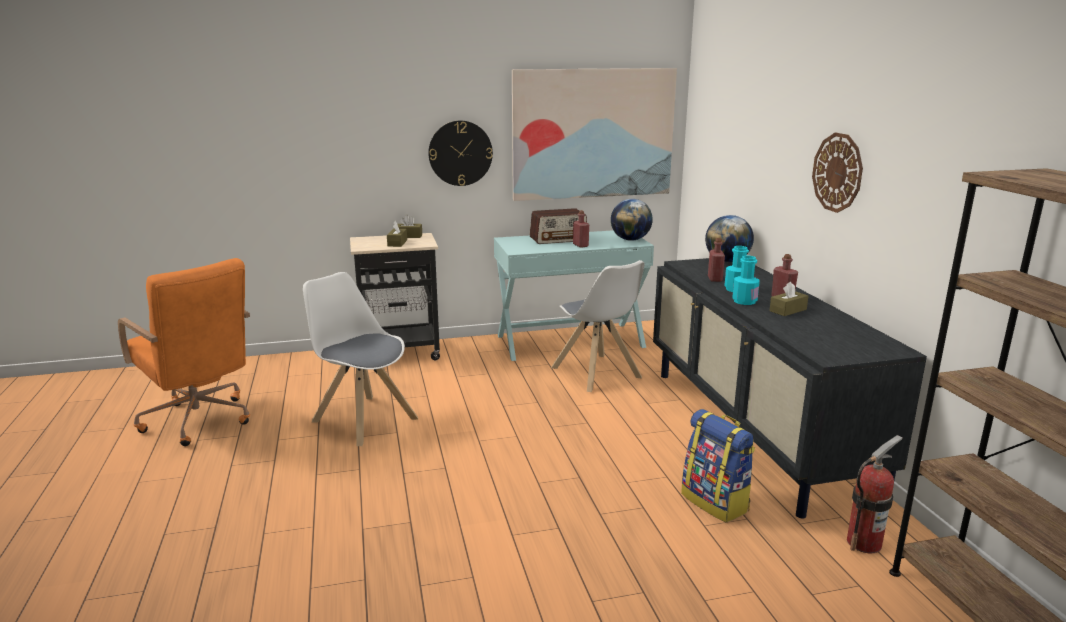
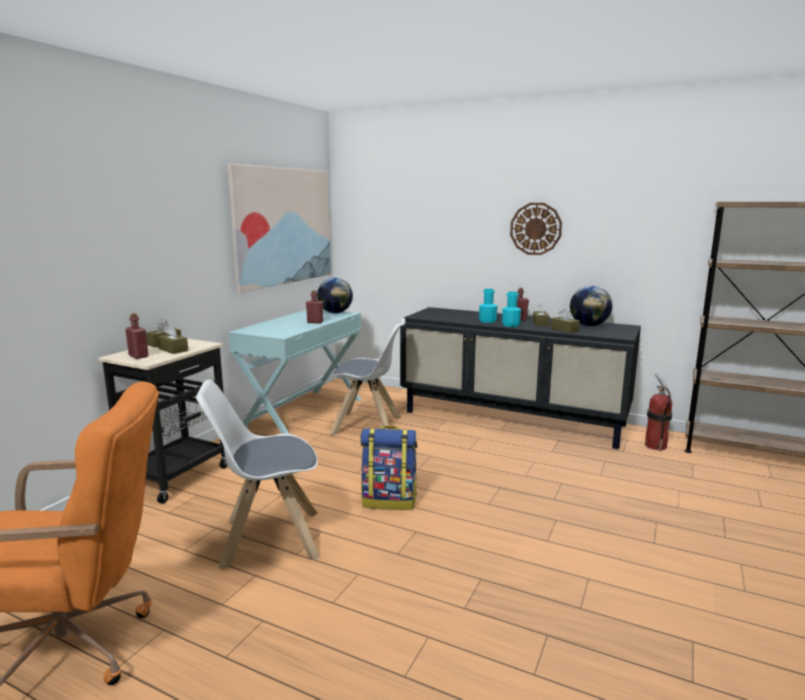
camera: 50 degrees left, 5 degrees down
wall clock [428,121,493,186] -> none
radio [530,208,587,244] -> none
backpack [681,409,755,523] -> backpack moved to [360,426,417,510]
globe [705,215,754,262] -> globe moved to [570,286,612,326]
red bottle [708,238,725,282] -> red bottle moved to [125,313,148,359]
none -> brown tissue box [551,309,580,333]

